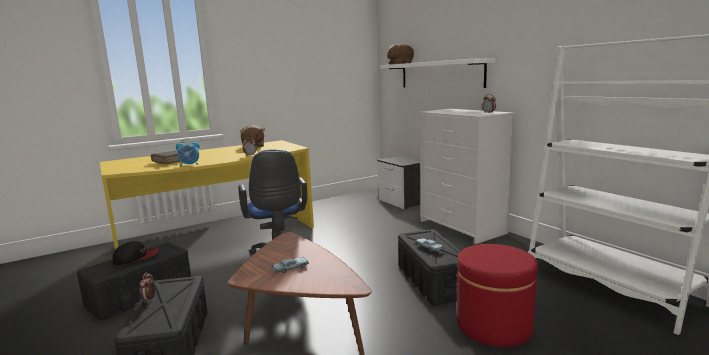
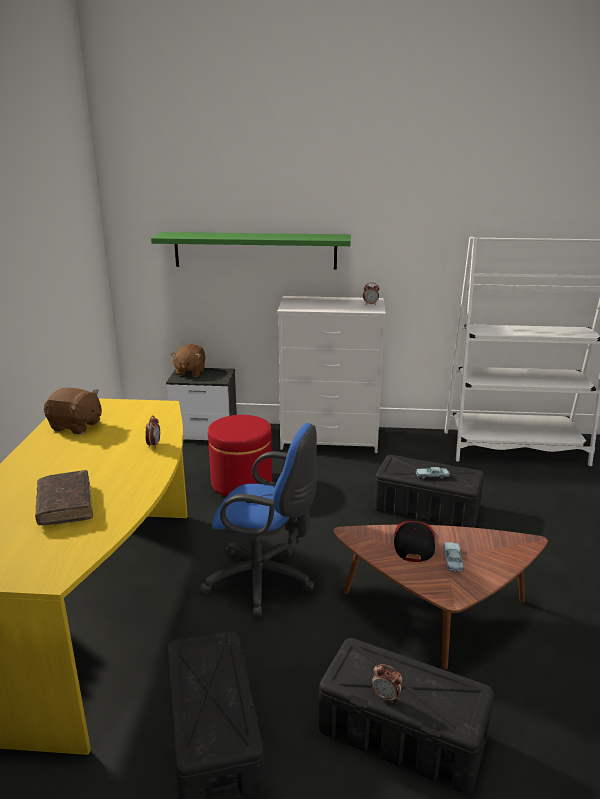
camera: 55 degrees left, 10 degrees up
cap [112,241,159,265] -> cap moved to [394,521,435,562]
alarm clock [176,138,200,167] -> none
white shelf [380,58,495,88] -> green shelf [151,232,351,270]
brown plush toy [387,44,414,65] -> brown plush toy moved to [170,344,206,377]
red ottoman [457,244,538,347] -> red ottoman moved to [208,415,272,497]

